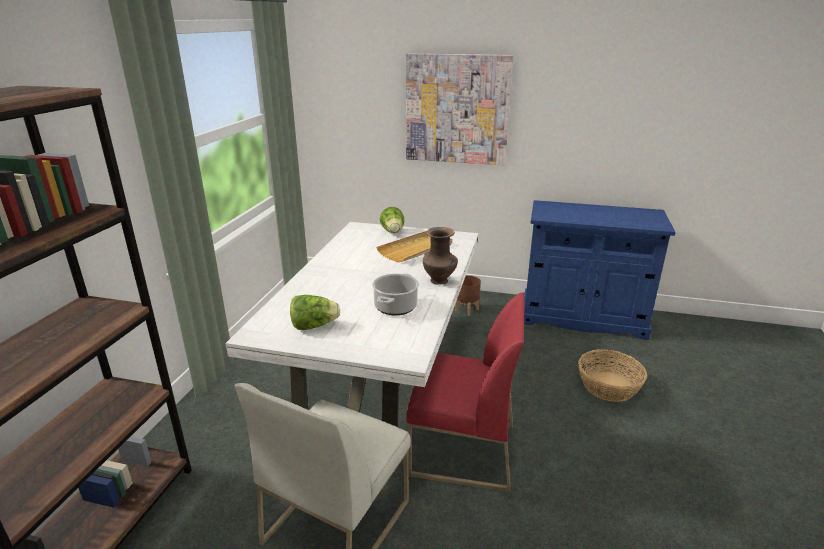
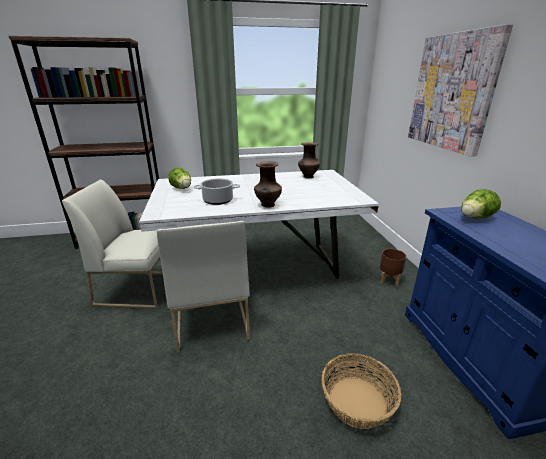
camera: 65 degrees right, 0 degrees up
beige tray [376,231,452,262] -> none
lettuce [380,207,404,233] -> lettuce moved to [461,189,501,219]
red chair [407,293,524,492] -> white chair [157,221,250,353]
none -> brown vase [298,142,320,178]

